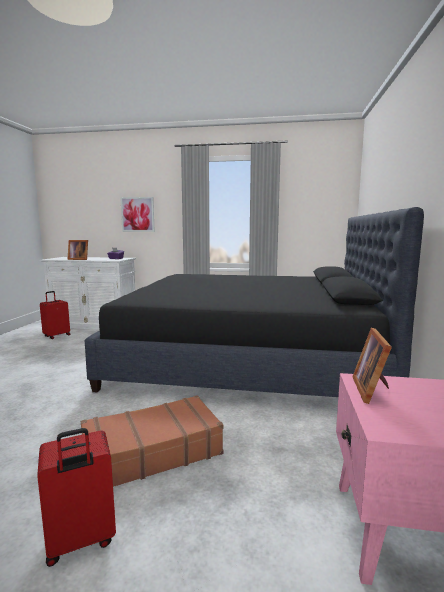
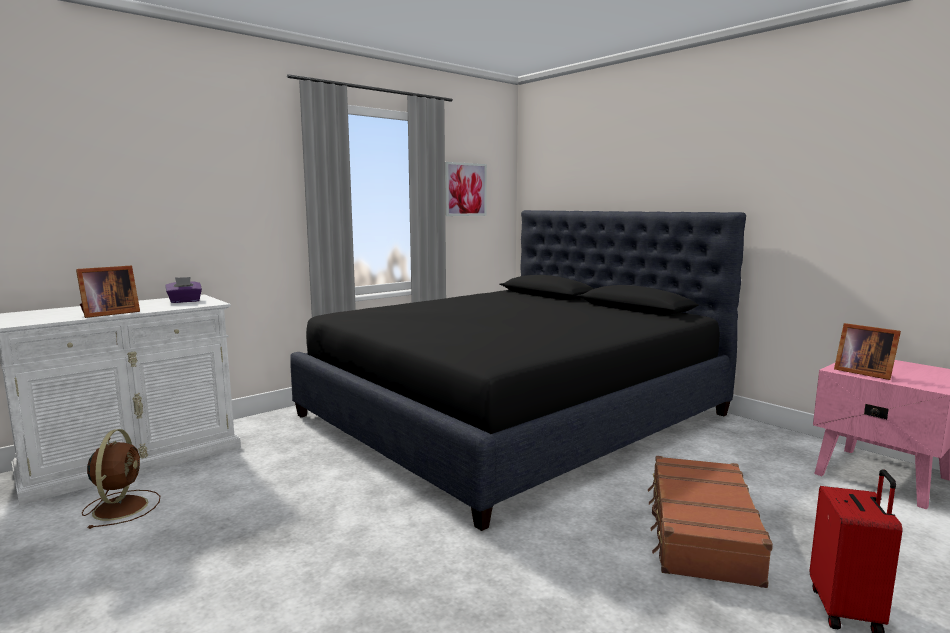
camera: 50 degrees left, 0 degrees up
red suitcase [40,291,70,339] -> brown fan [82,429,160,529]
picture [120,197,155,232] -> picture moved to [445,162,487,216]

